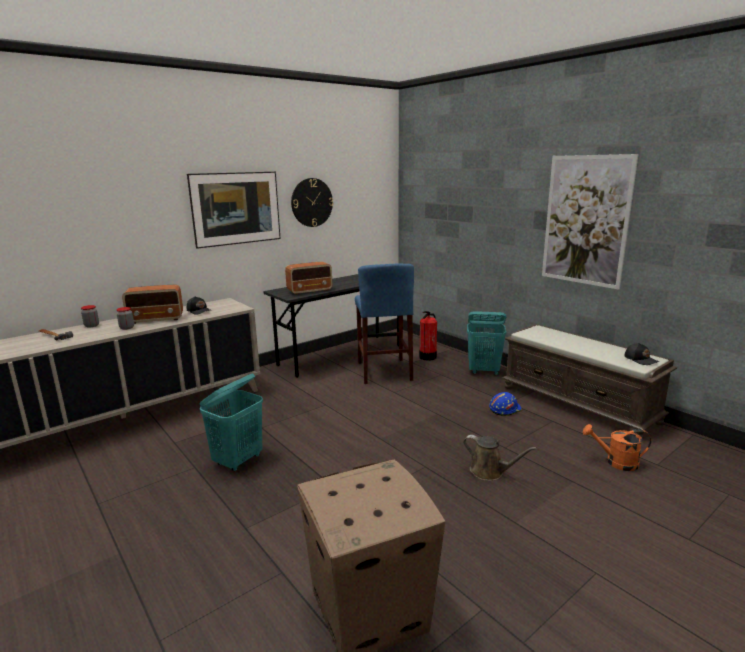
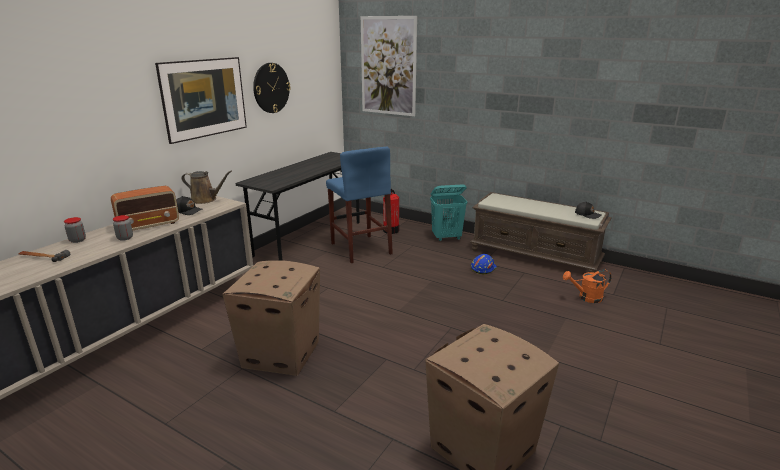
camera: 20 degrees left, 5 degrees up
turquoise laundry basket [199,373,263,471] -> cardboard box [222,260,320,376]
radio [285,262,332,295] -> none
brown watering can [463,435,537,481] -> brown watering can moved to [182,171,232,204]
picture [542,154,638,290] -> picture moved to [361,16,417,116]

